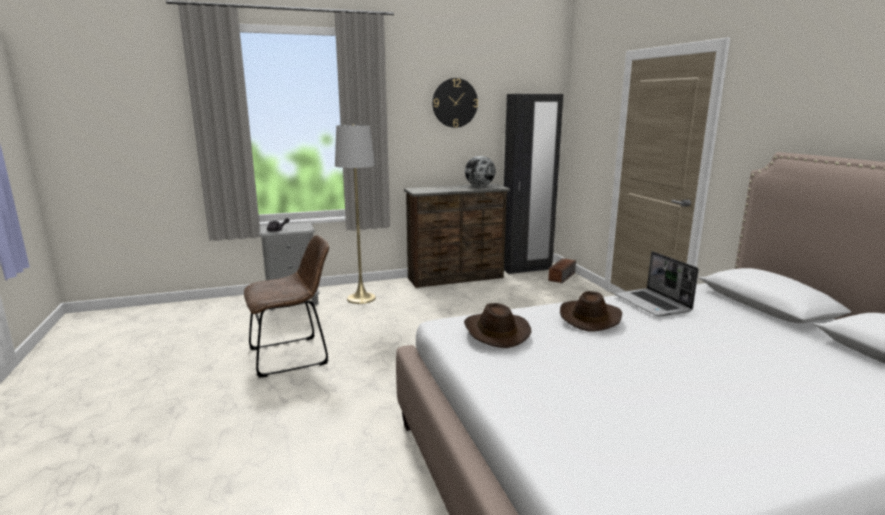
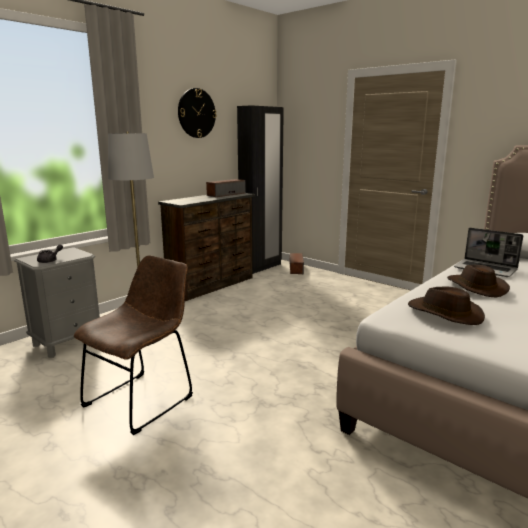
camera: 30 degrees left, 0 degrees up
globe [465,156,496,187] -> speaker [206,179,245,197]

